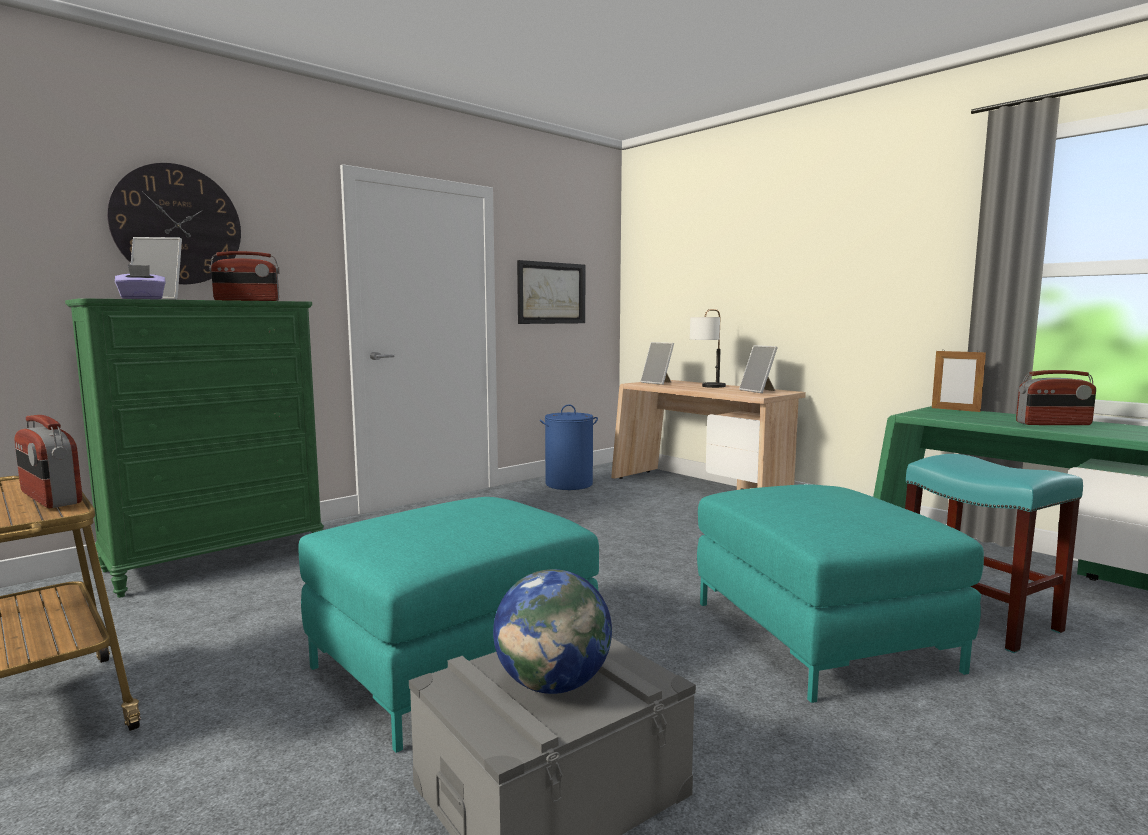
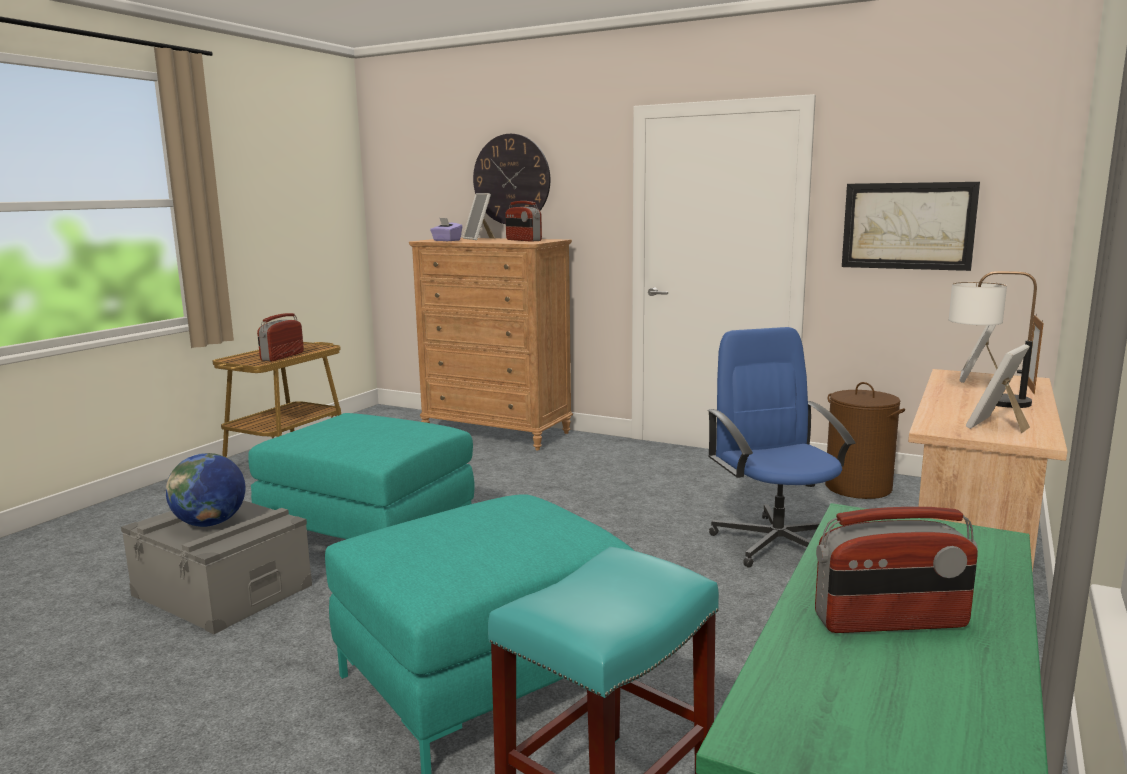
camera: 70 degrees right, 5 degrees up
green dresser [65,298,324,598] -> brown dresser [409,238,573,450]
blue laundry basket [540,404,598,490] -> brown laundry basket [825,382,905,499]
picture frame [932,349,986,412] -> picture frame moved to [1027,315,1044,394]
radio [1016,370,1096,425] -> radio turned 75 degrees counterclockwise [815,507,978,633]
none -> blue office chair [707,327,856,568]

